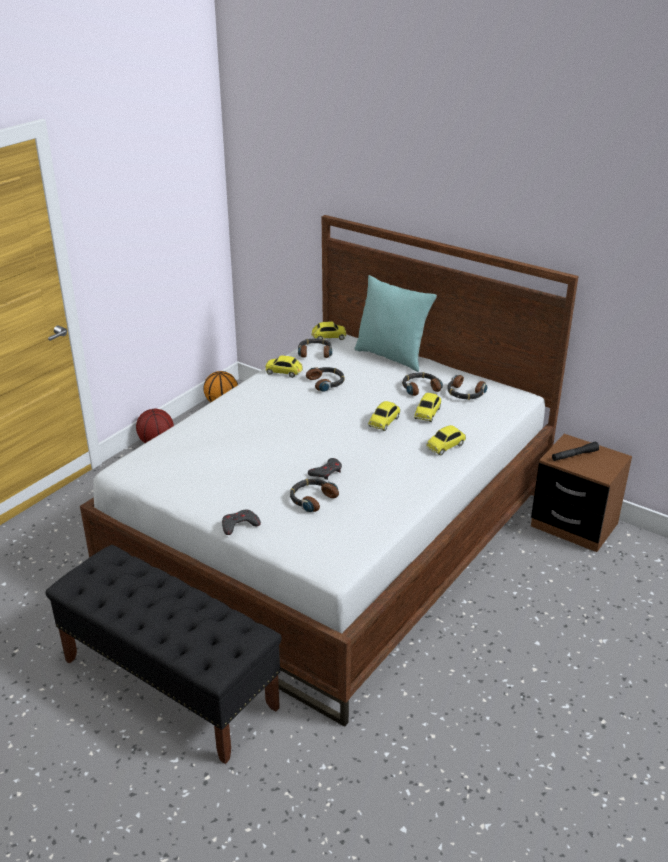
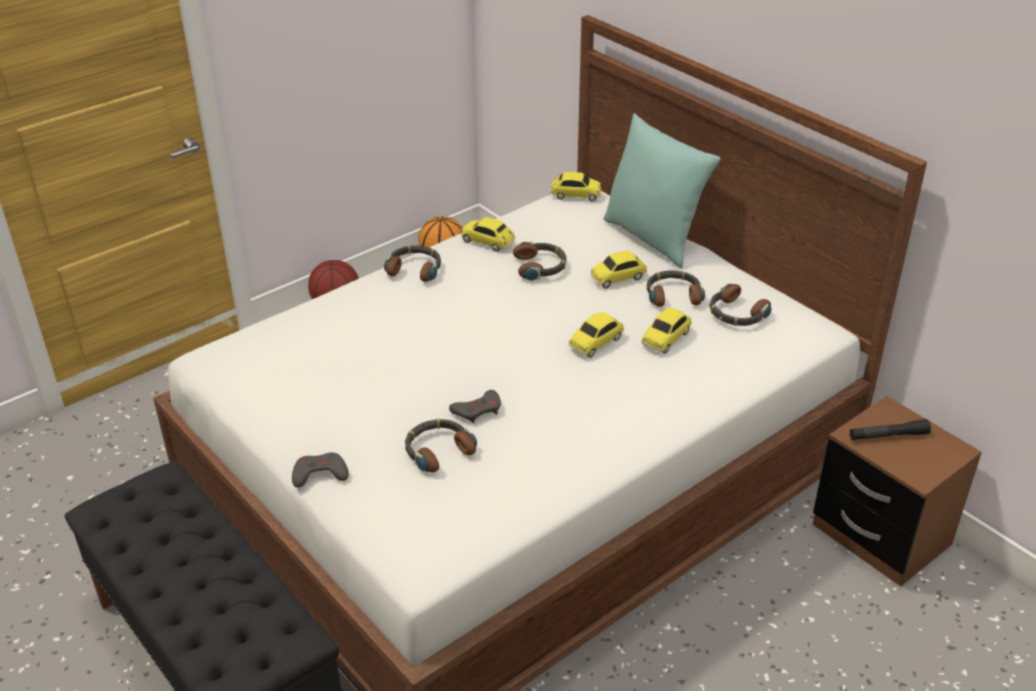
camera: 15 degrees right, 5 degrees up
headphones [298,338,332,358] -> headphones moved to [384,245,441,282]
toy car [426,425,466,456] -> toy car moved to [590,251,647,288]

